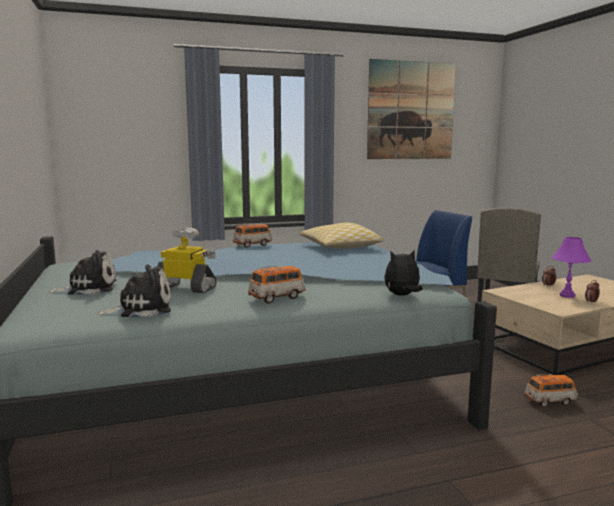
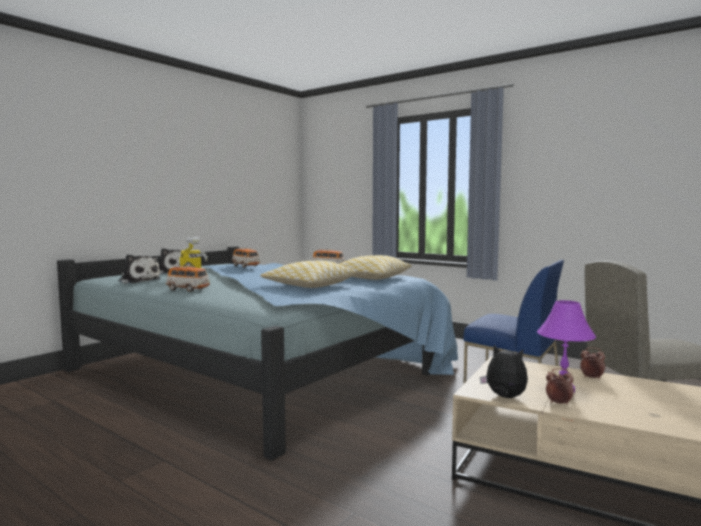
camera: 55 degrees right, 5 degrees down
picture [367,59,456,159] -> none
plush toy [384,249,423,295] -> plush toy moved to [480,345,528,398]
toy car [525,374,578,407] -> toy car moved to [232,248,260,268]
none -> pillow [260,261,357,288]

